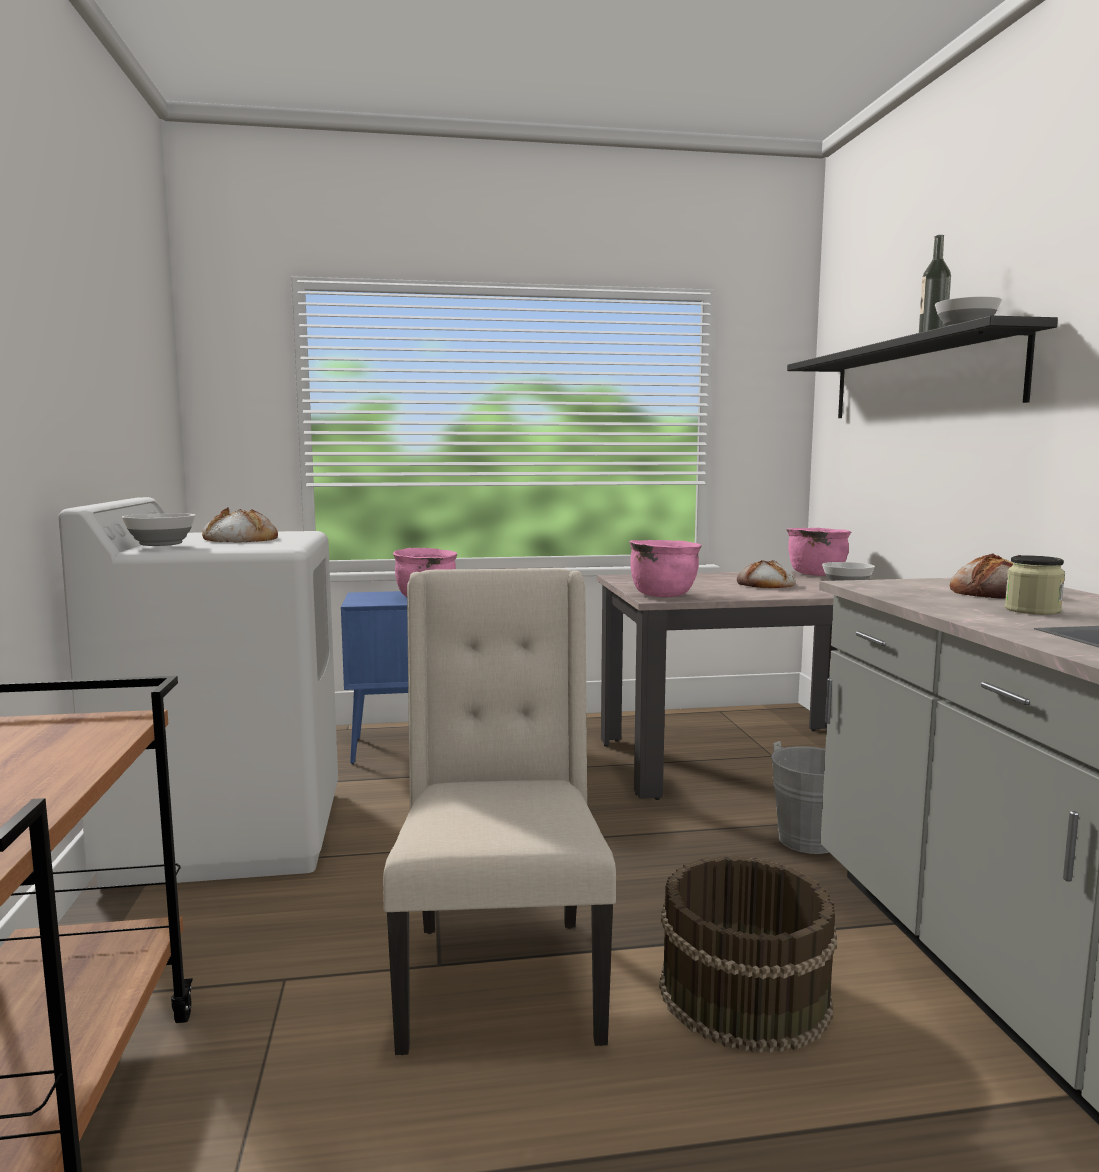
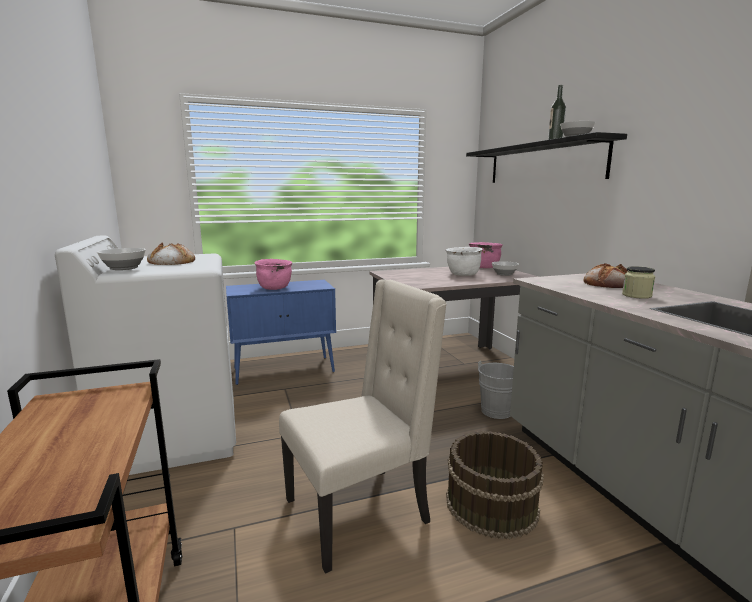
camera: 10 degrees left, 5 degrees up
beige chair [383,568,616,1055] -> beige chair turned 75 degrees clockwise [279,279,447,574]
pink cooking pot [629,540,702,597] -> none
bread [737,560,796,588] -> white cooking pot [446,247,482,276]

